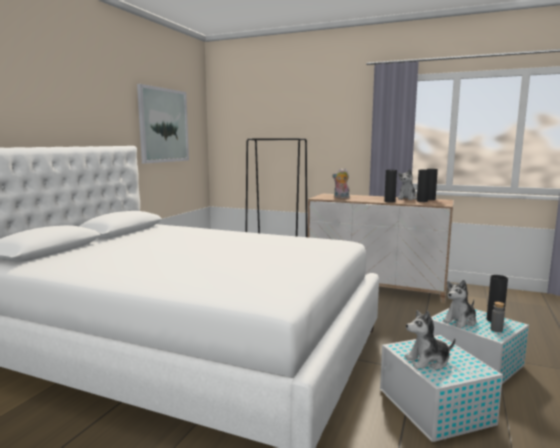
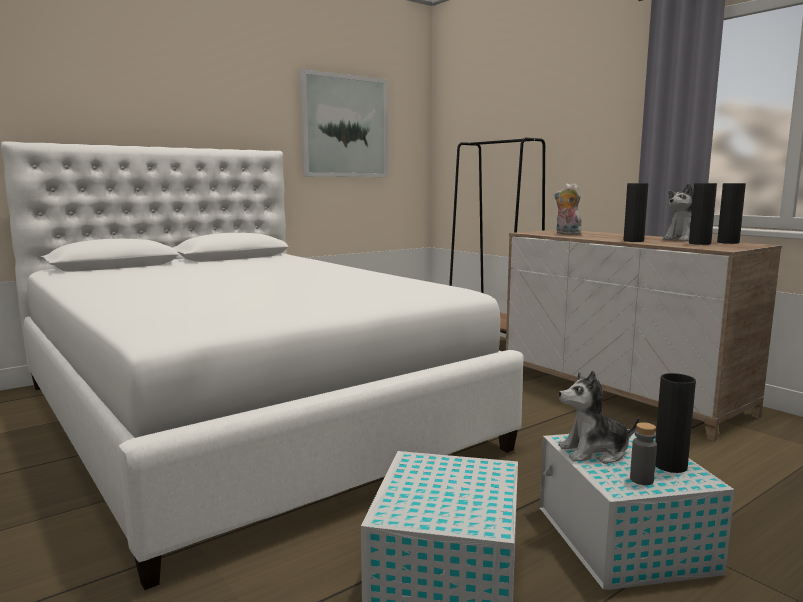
camera: 30 degrees right, 0 degrees up
plush toy [405,310,456,370] -> none

